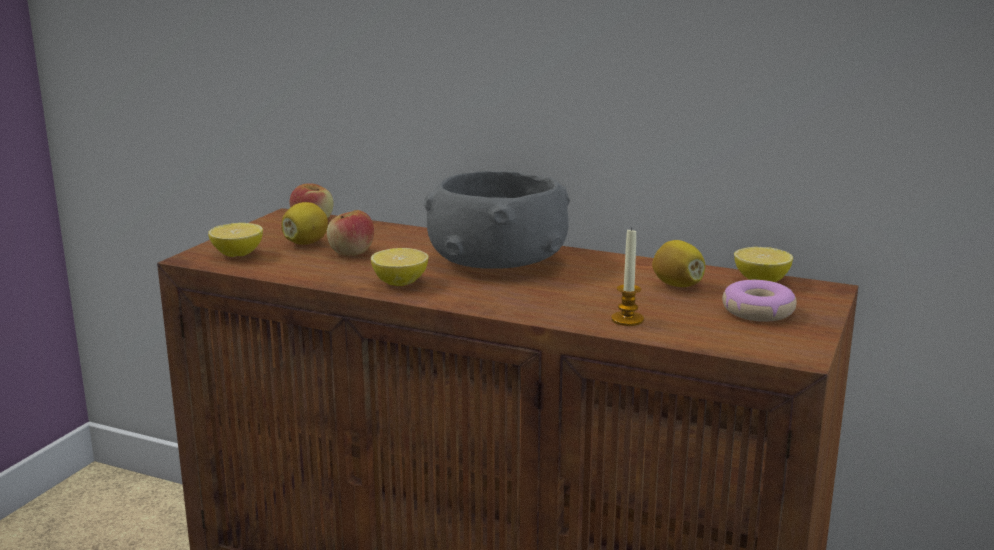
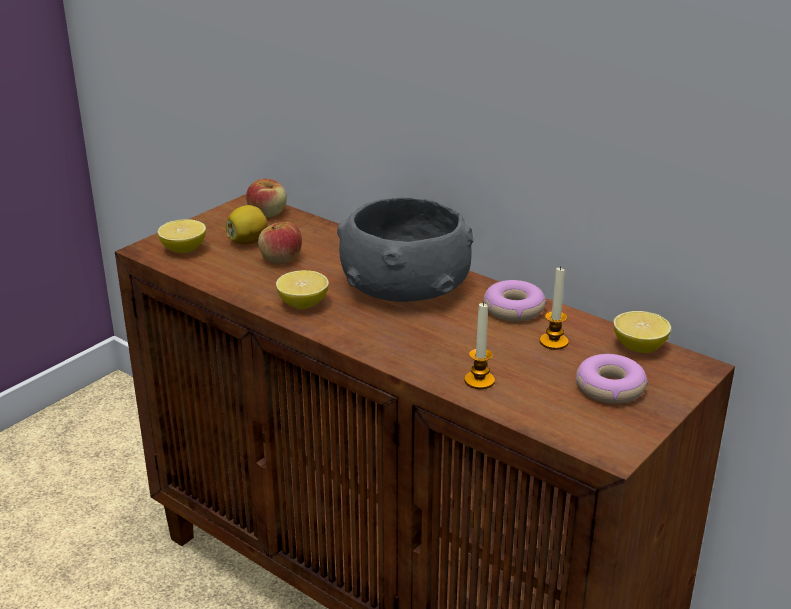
camera: 15 degrees right, 10 degrees up
lemon [652,240,706,287] -> candle [540,266,569,350]
none -> donut [484,280,547,321]

